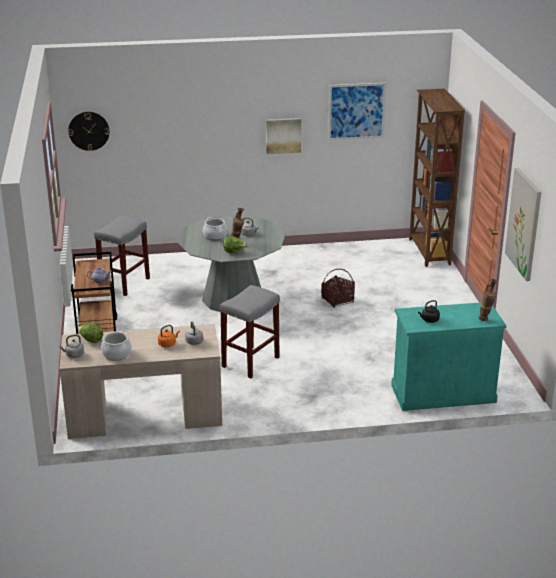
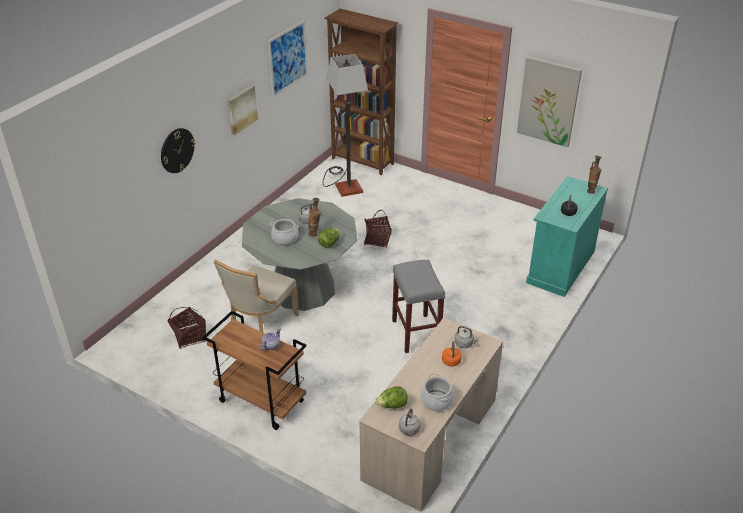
camera: 50 degrees left, 10 degrees up
wall clock [68,112,109,151] -> wall clock moved to [161,128,195,173]
grey stool [94,216,150,296] -> basket [168,307,206,349]
none -> beige chair [214,259,300,332]
none -> floor lamp [323,54,368,197]

